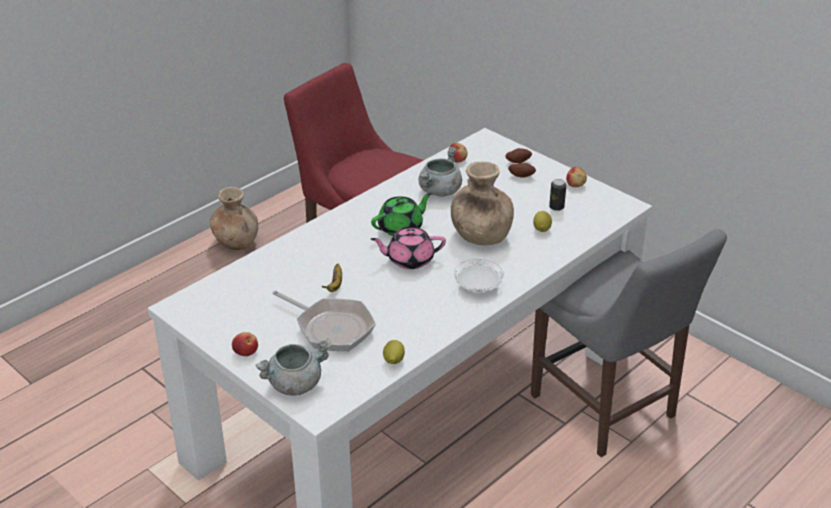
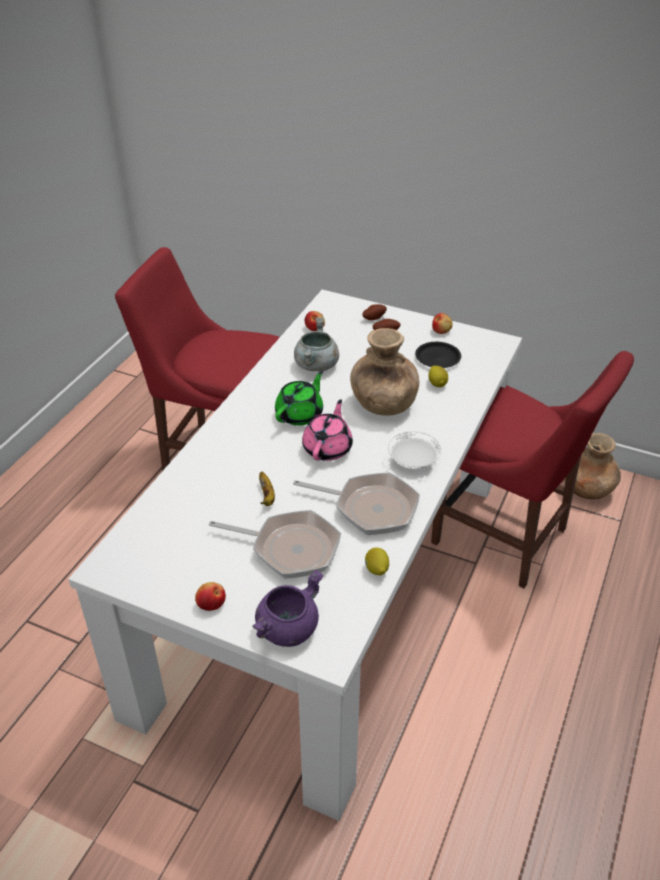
camera: 20 degrees left, 5 degrees up
brown vase [210,187,258,250] -> brown vase moved to [564,433,621,499]
grey cooking pot [256,338,332,396] -> purple cooking pot [253,570,323,647]
pink teapot [371,227,446,269] -> pink teapot turned 135 degrees clockwise [302,399,353,461]
grey chair [531,229,727,457] -> red chair [431,351,634,588]
can [549,179,566,211] -> black plate [415,342,461,368]
none -> frying pan [293,472,420,535]

